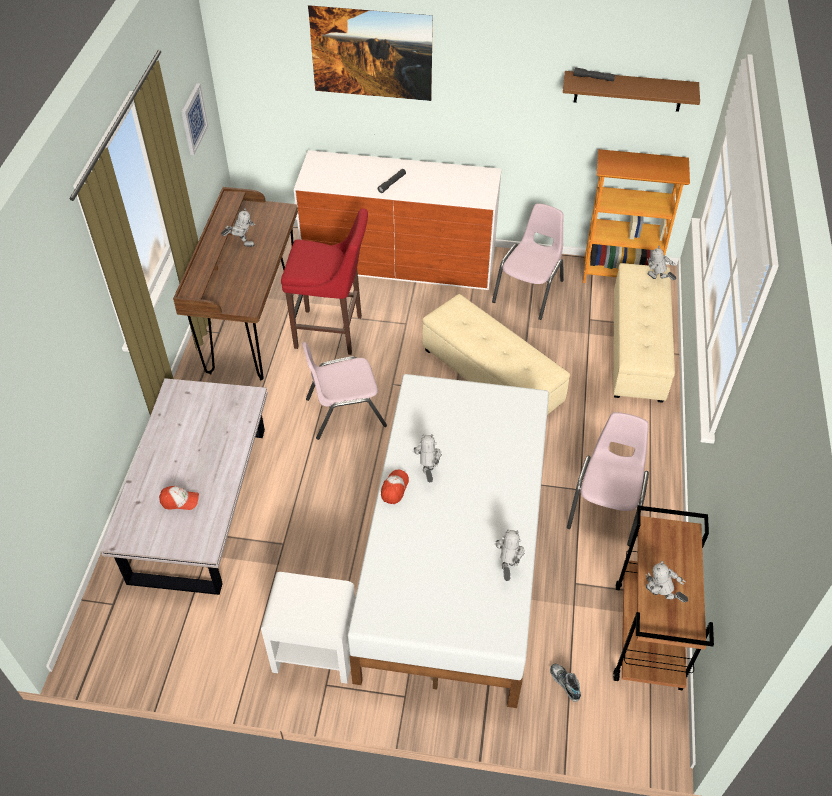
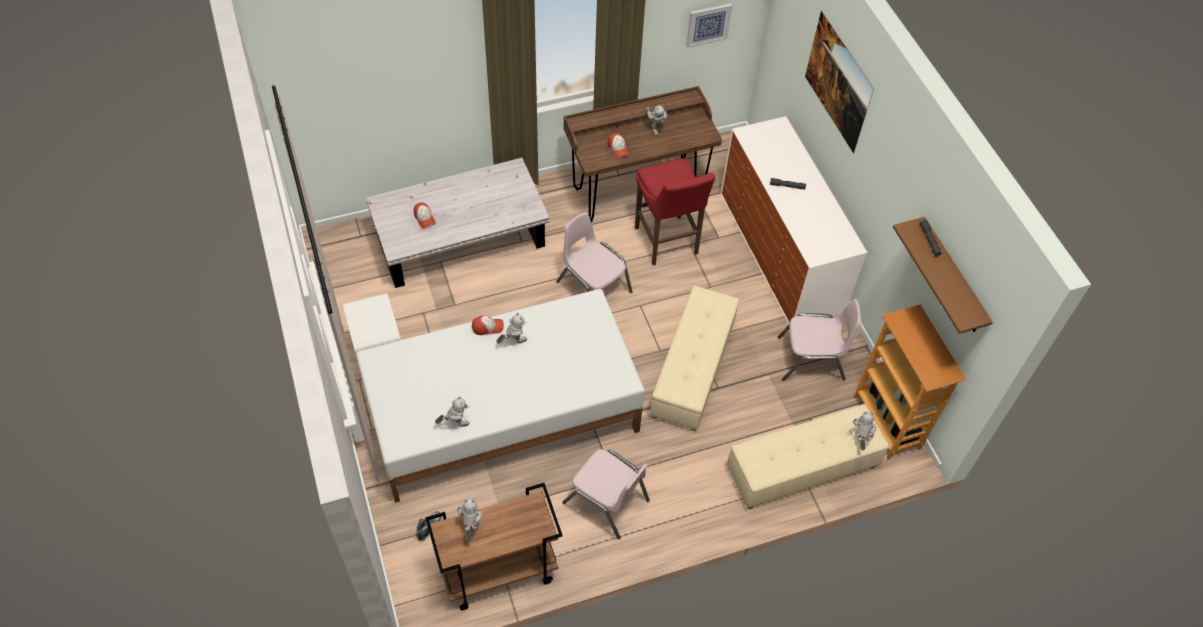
camera: 60 degrees right, 5 degrees up
pink chair [567,412,649,546] -> pink chair turned 45 degrees clockwise [562,449,650,539]
none -> cap [608,133,629,158]

